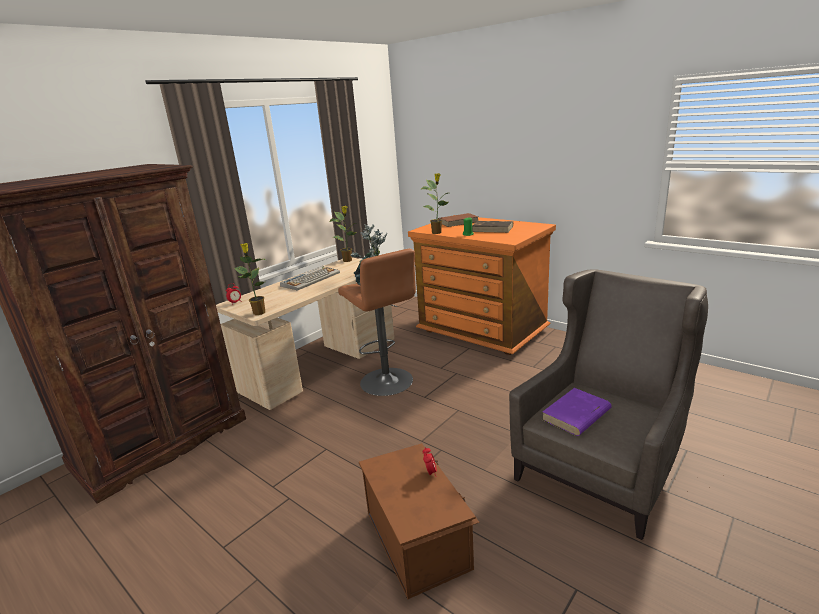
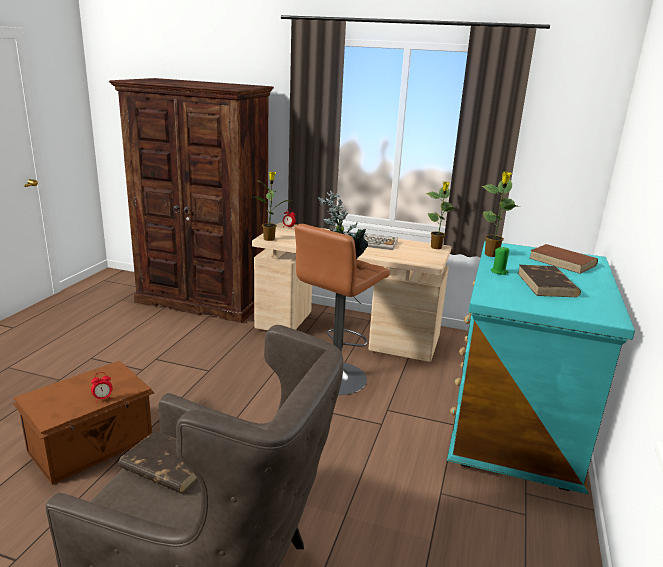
camera: 65 degrees right, 0 degrees up
orange dresser [408,215,556,355] -> turquoise dresser [447,241,635,494]
purple book [542,388,612,436] -> brown book [118,431,197,493]

